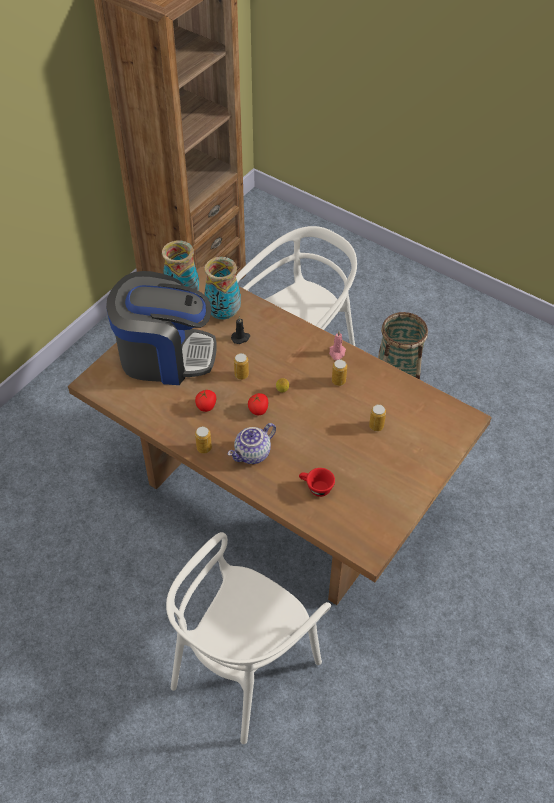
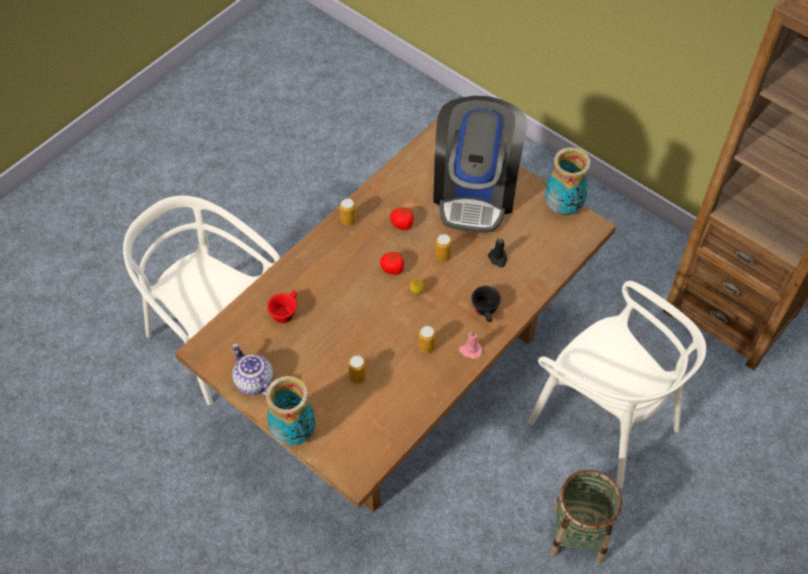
camera: 95 degrees right, 5 degrees up
vase [204,257,241,320] -> vase moved to [266,376,316,446]
teapot [228,423,276,464] -> teapot moved to [232,344,273,398]
none -> black cup [471,286,501,322]

